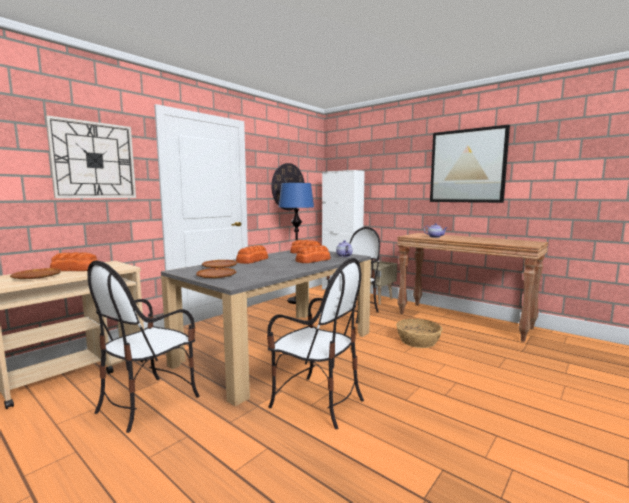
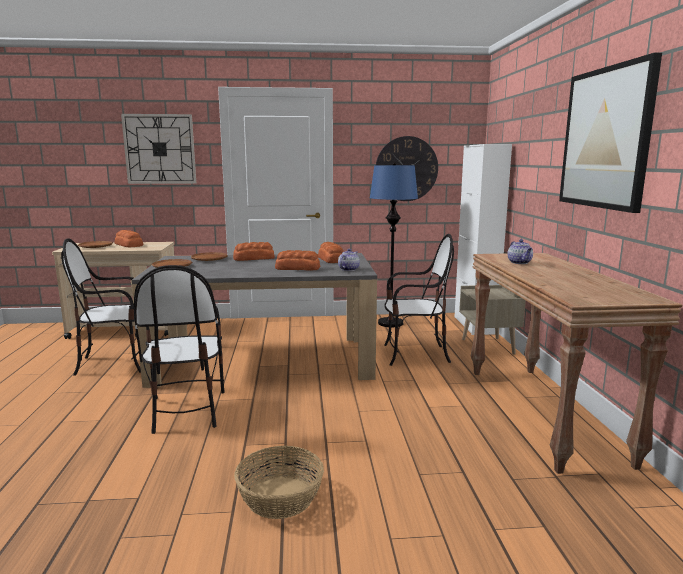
camera: 45 degrees right, 5 degrees up
basket [396,319,442,348] -> basket moved to [234,446,324,519]

